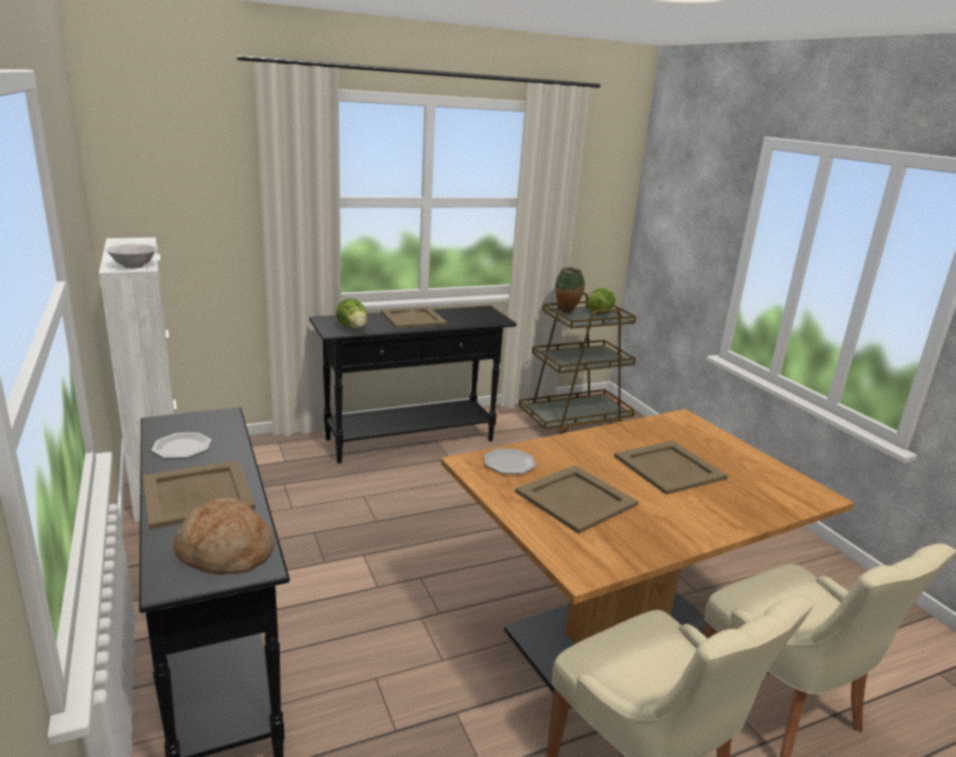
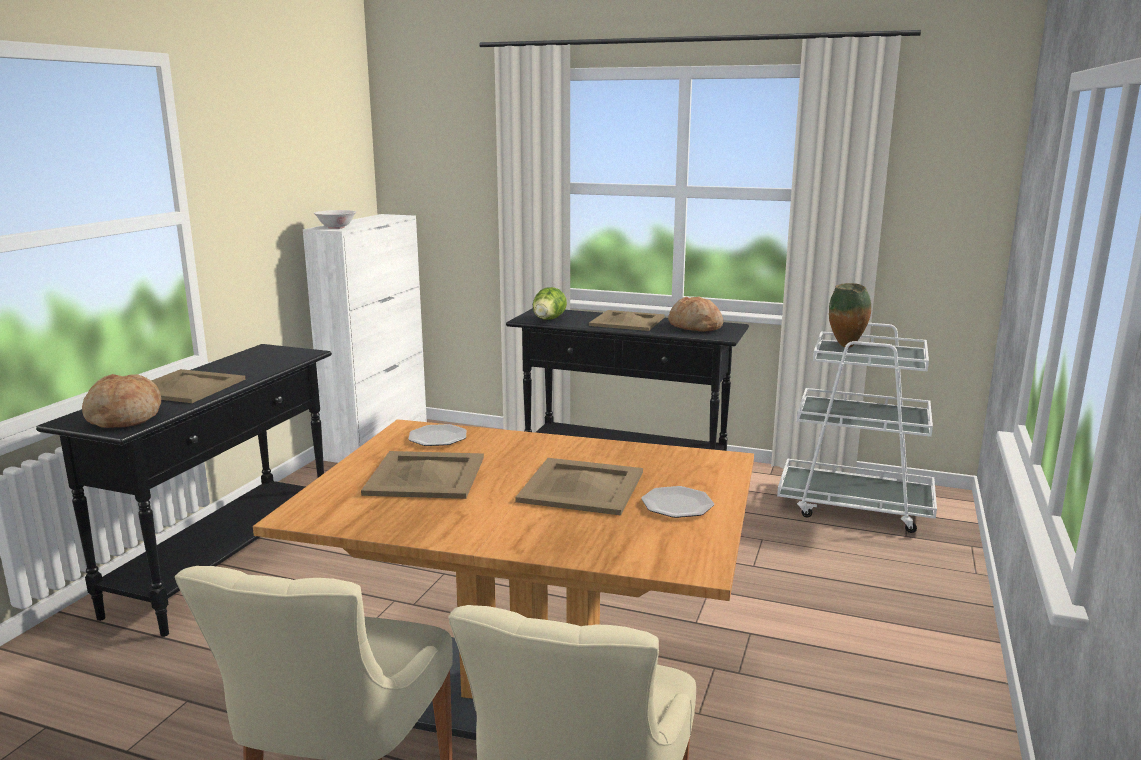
camera: 45 degrees right, 5 degrees down
plate [151,432,212,459] -> plate moved to [641,486,714,518]
brown cart [519,293,636,434] -> white cart [777,323,937,533]
lettuce [587,288,615,314] -> none
none -> bread [668,296,723,332]

